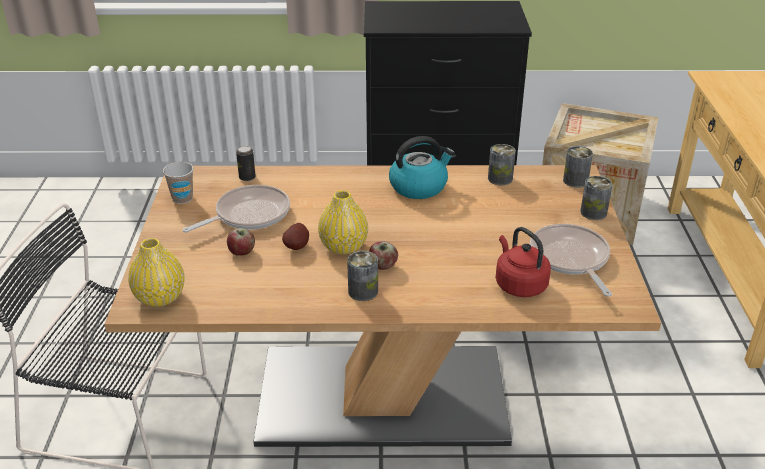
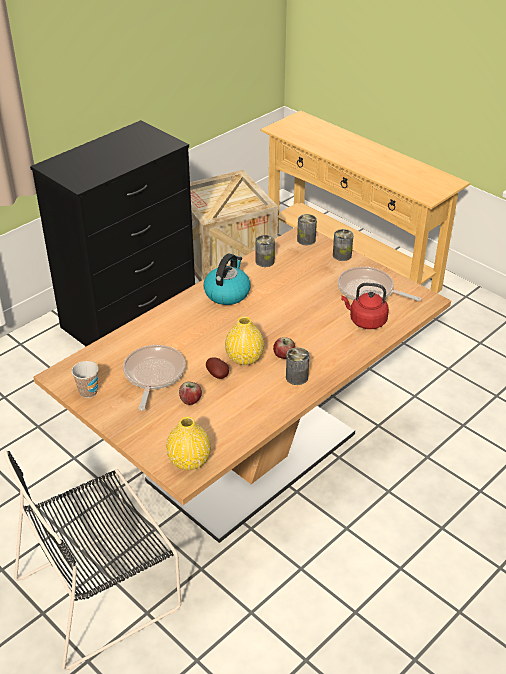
camera: 45 degrees left, 5 degrees up
can [236,146,256,181] -> none

